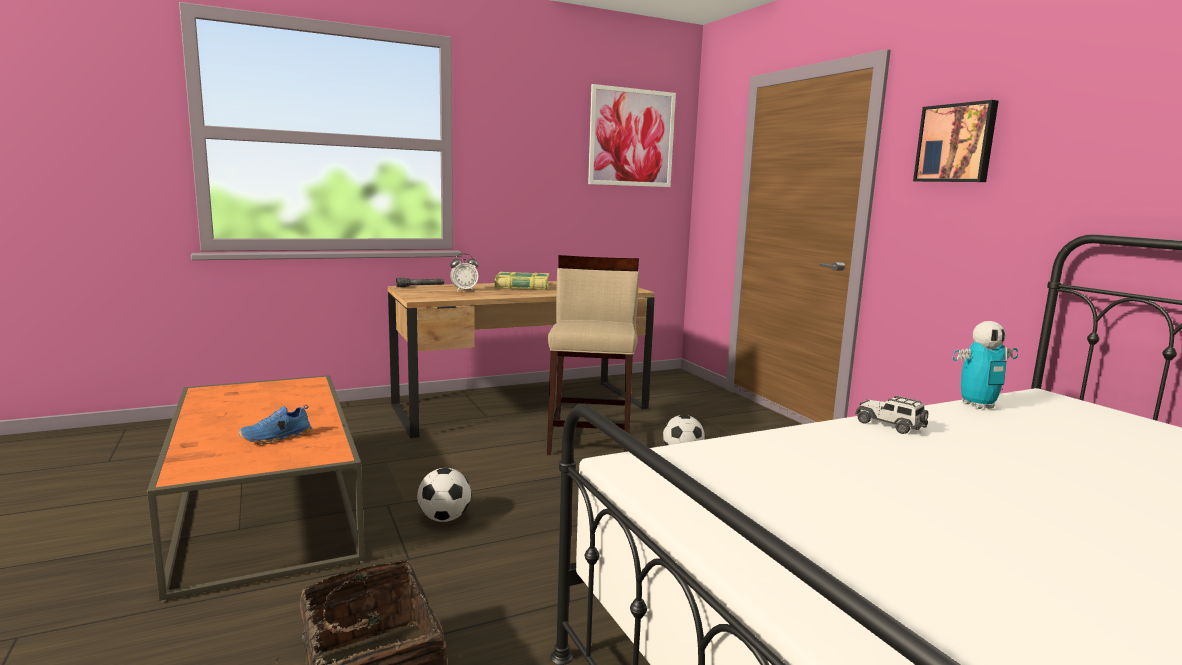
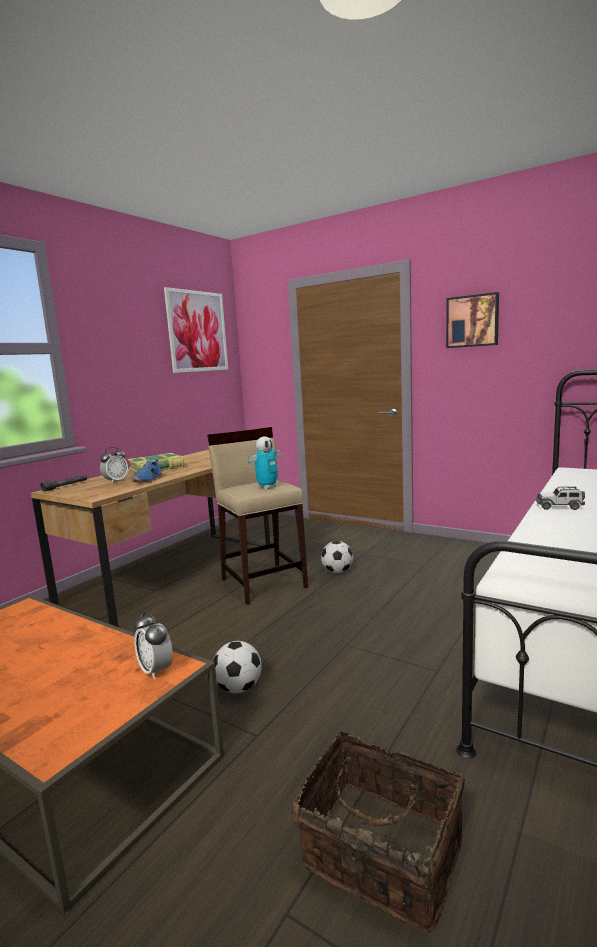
camera: 30 degrees left, 0 degrees up
blue shoe [239,404,312,444] -> blue shoe moved to [132,460,162,482]
toy robot [953,321,1018,409] -> toy robot moved to [248,436,282,489]
none -> alarm clock [134,611,173,680]

